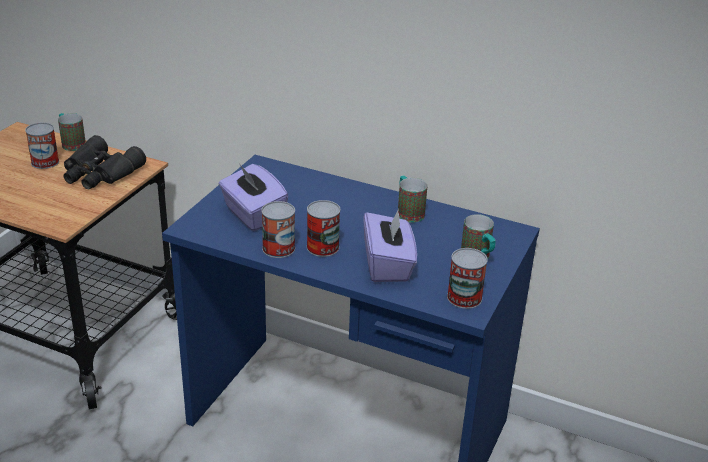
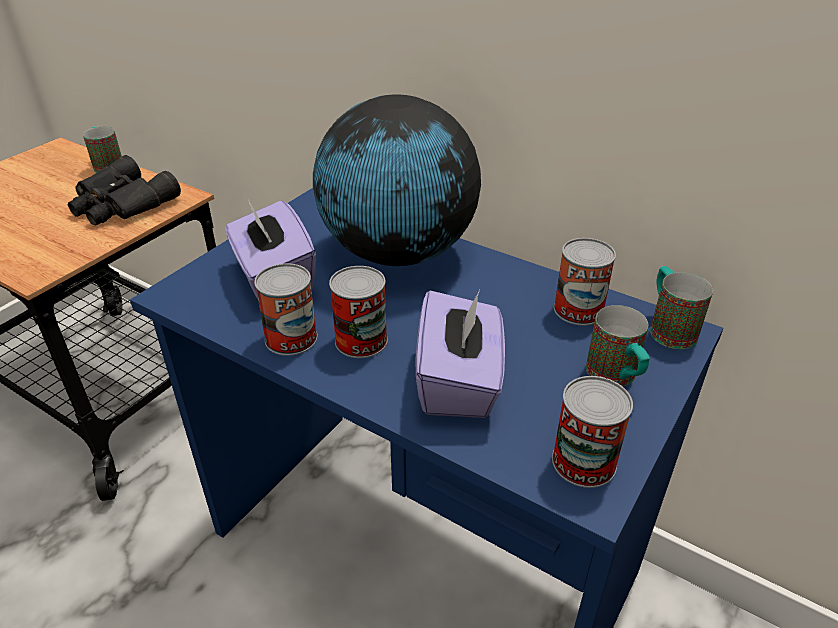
camera: 10 degrees right, 5 degrees up
can [25,123,59,169] -> can moved to [554,238,616,326]
mug [398,176,427,223] -> mug moved to [650,266,713,349]
none -> globe [313,95,481,266]

